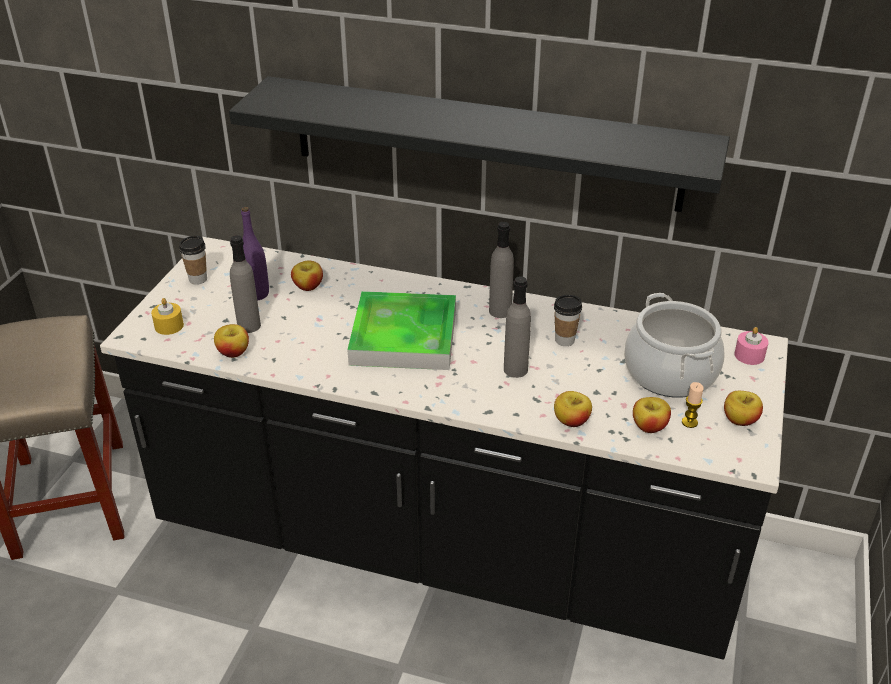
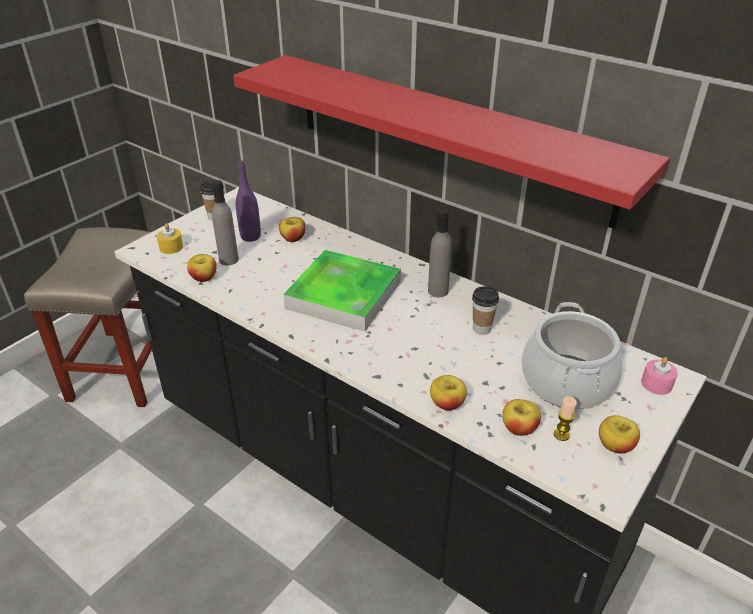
camera: 20 degrees right, 0 degrees up
black shelf [229,76,730,212] -> red shelf [233,55,670,229]
grey bottle [504,276,531,378] -> none

